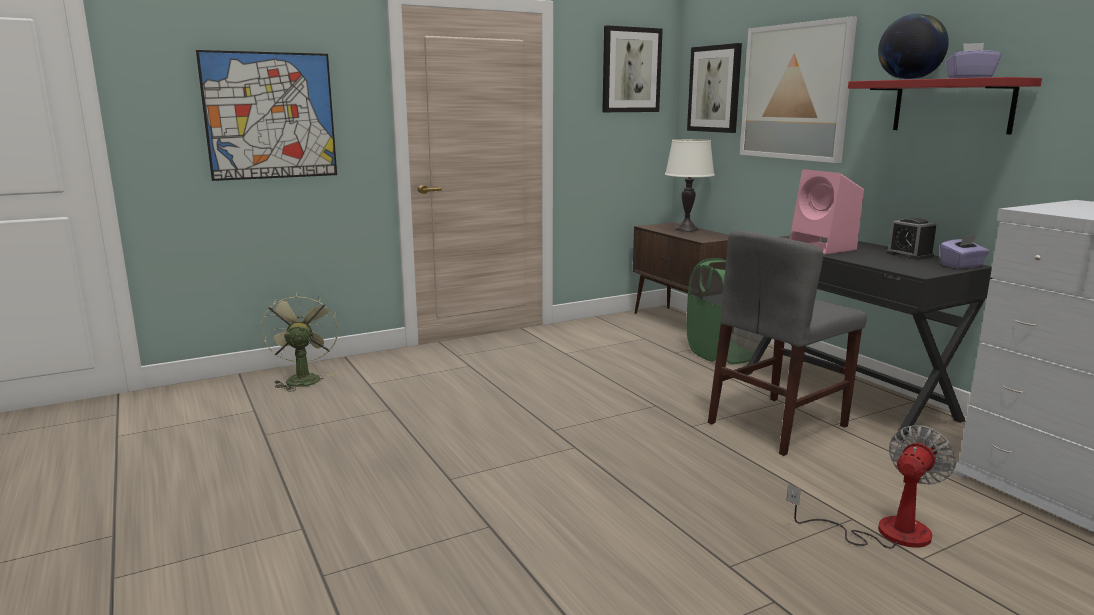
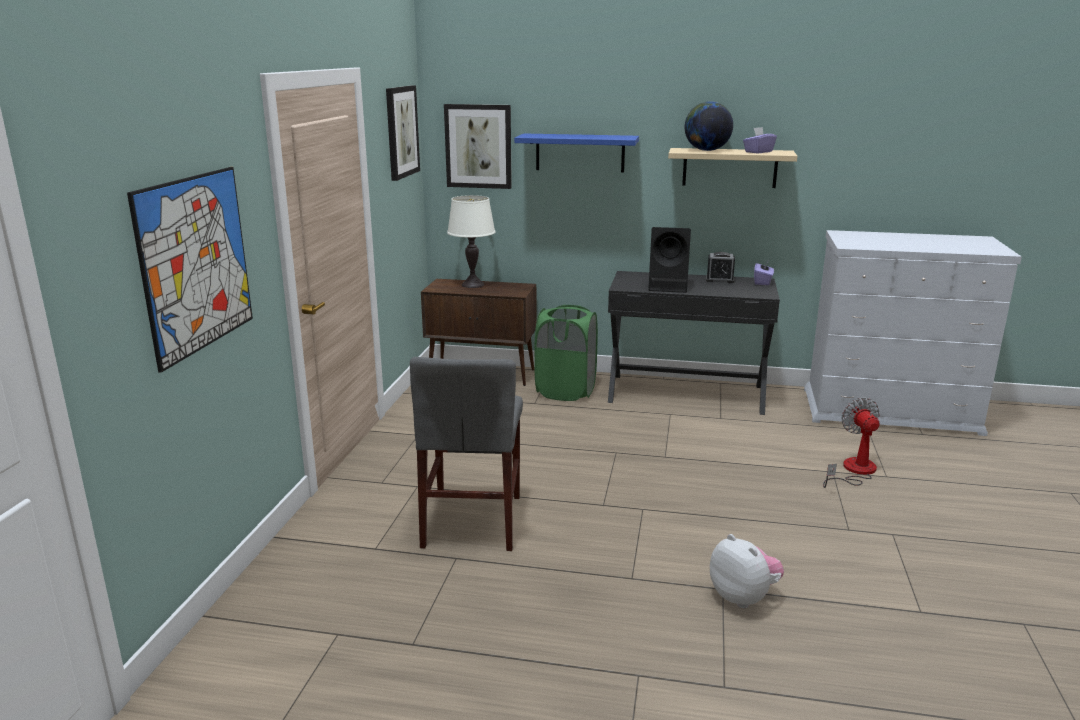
camera: 50 degrees left, 5 degrees up
green fan [261,292,338,391] -> none
grey chair [708,230,866,456] -> grey chair moved to [410,357,523,551]
picture [740,16,857,163] -> blue shelf [514,134,639,173]
pink speaker [790,169,864,255] -> black speaker [648,227,691,293]
red shelf [848,77,1042,134] -> beige shelf [668,148,798,188]
none -> plush toy [710,534,784,608]

